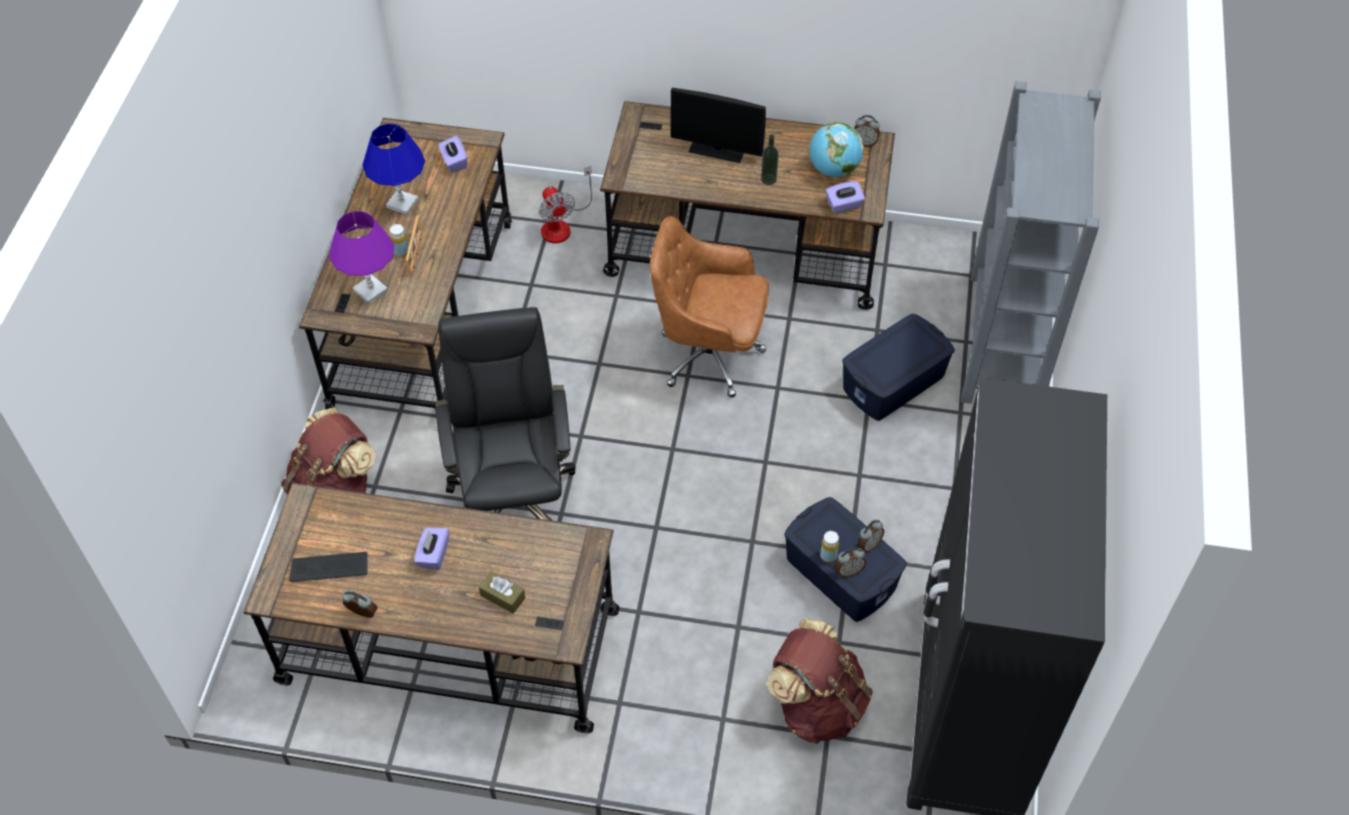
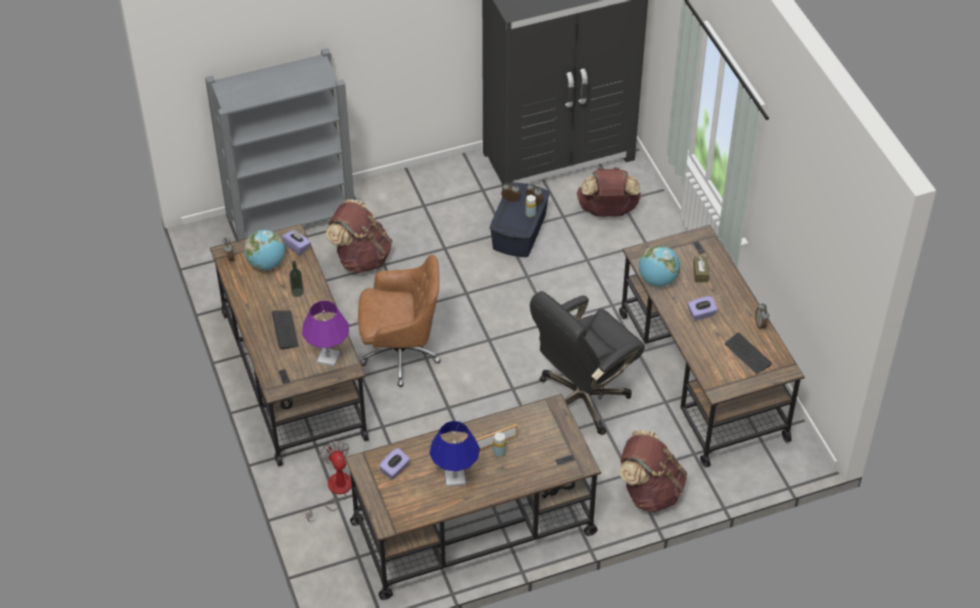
camera: 120 degrees left, 5 degrees down
purple table lamp [329,211,394,304] -> purple table lamp moved to [302,301,349,367]
fan [539,166,592,243] -> fan turned 60 degrees counterclockwise [306,440,352,521]
brown office chair [650,216,769,397] -> brown office chair turned 75 degrees counterclockwise [358,255,440,387]
monitor [671,88,766,163] -> keyboard [272,310,299,350]
blue storage box [842,314,955,421] -> brown backpack [326,199,392,273]
none -> globe [639,245,680,286]

